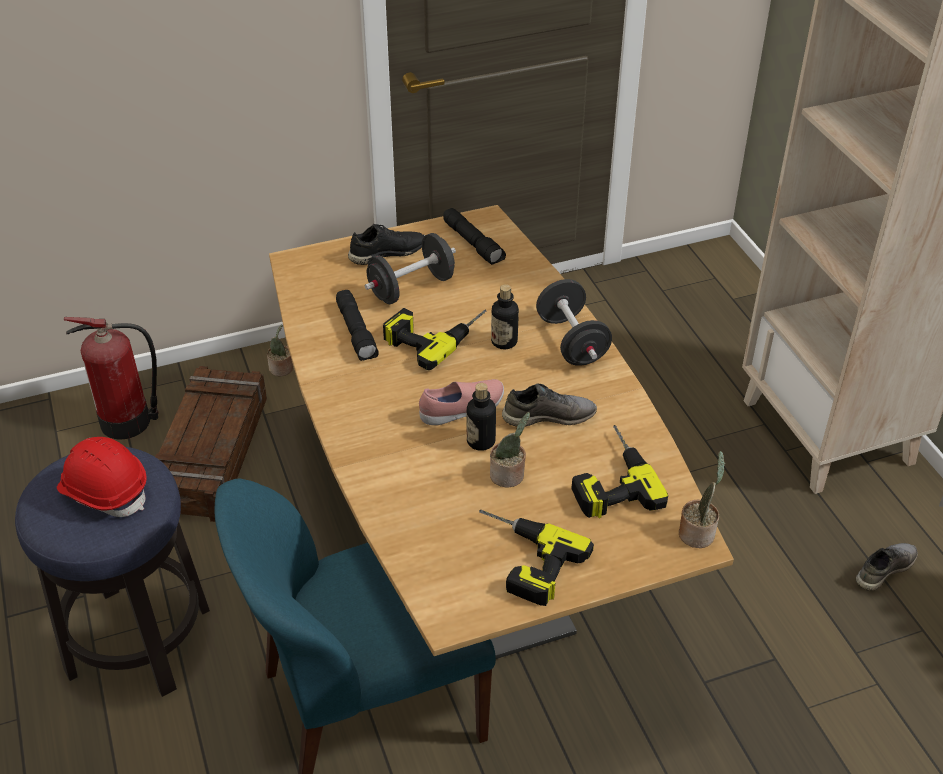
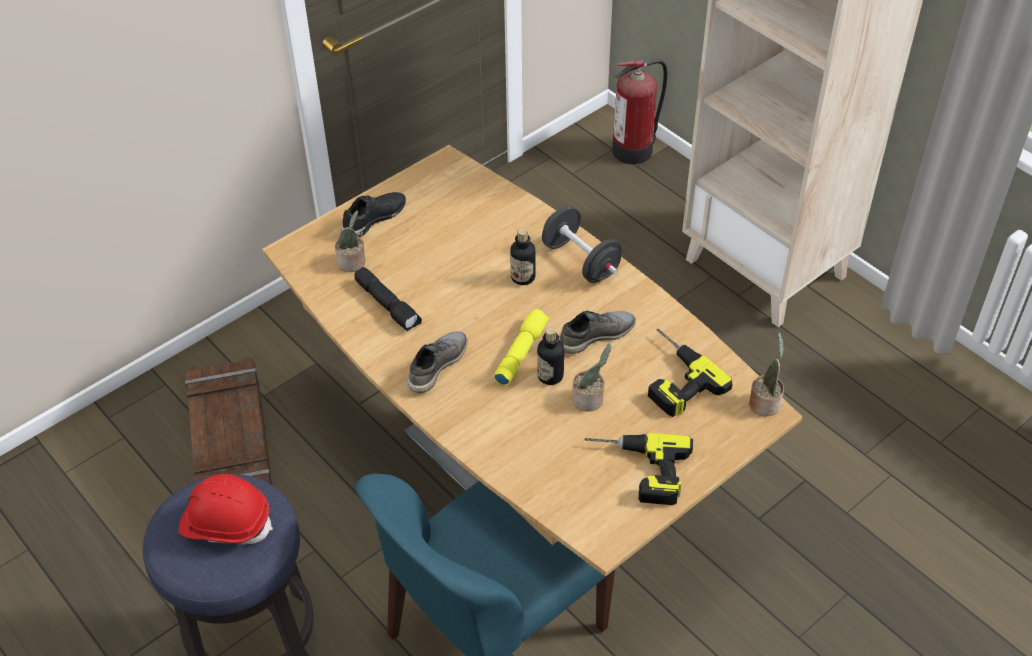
camera: 20 degrees left, 5 degrees up
fire extinguisher [64,317,159,439] -> fire extinguisher moved to [612,59,667,164]
potted plant [267,324,293,376] -> potted plant moved to [335,210,365,272]
black dumbbell [365,233,456,304] -> none
power drill [383,308,487,370] -> none
pink shoe [419,379,504,425] -> yellow flashlight [494,309,549,386]
black flashlight [443,208,506,265] -> none
grey shoe [856,543,918,591] -> grey shoe moved to [407,332,468,393]

